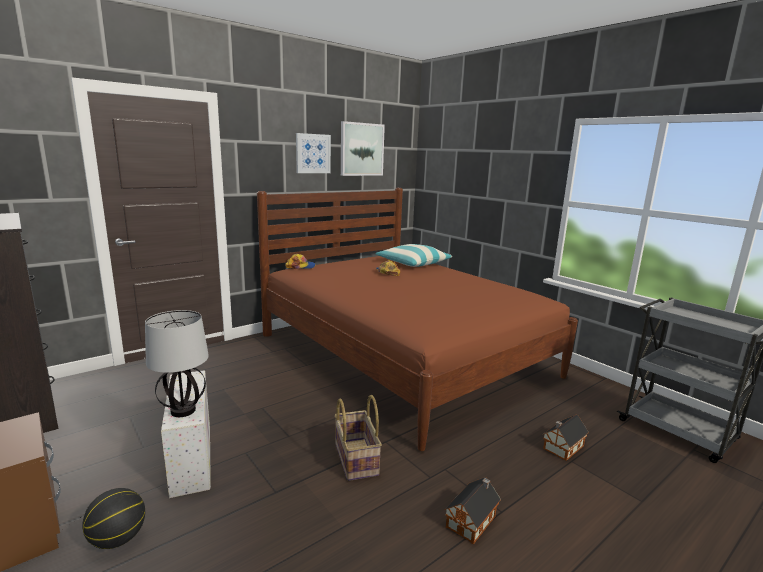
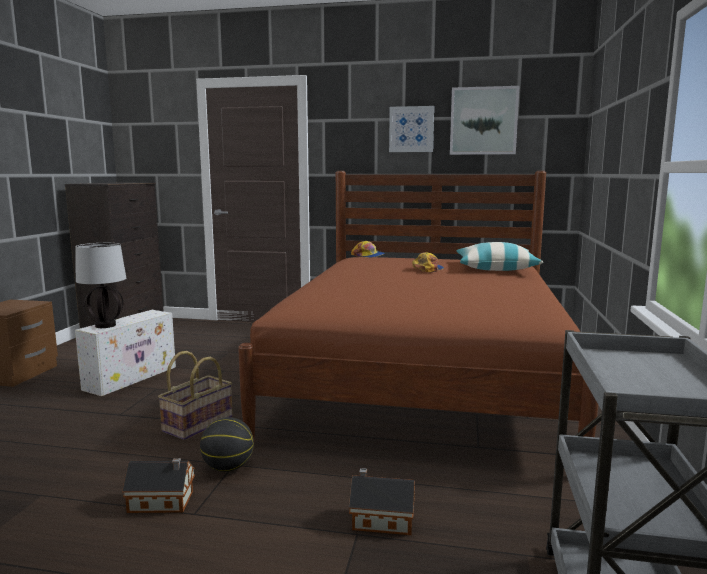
camera: 50 degrees right, 5 degrees down
basketball [82,488,145,549] -> basketball moved to [200,417,254,472]

